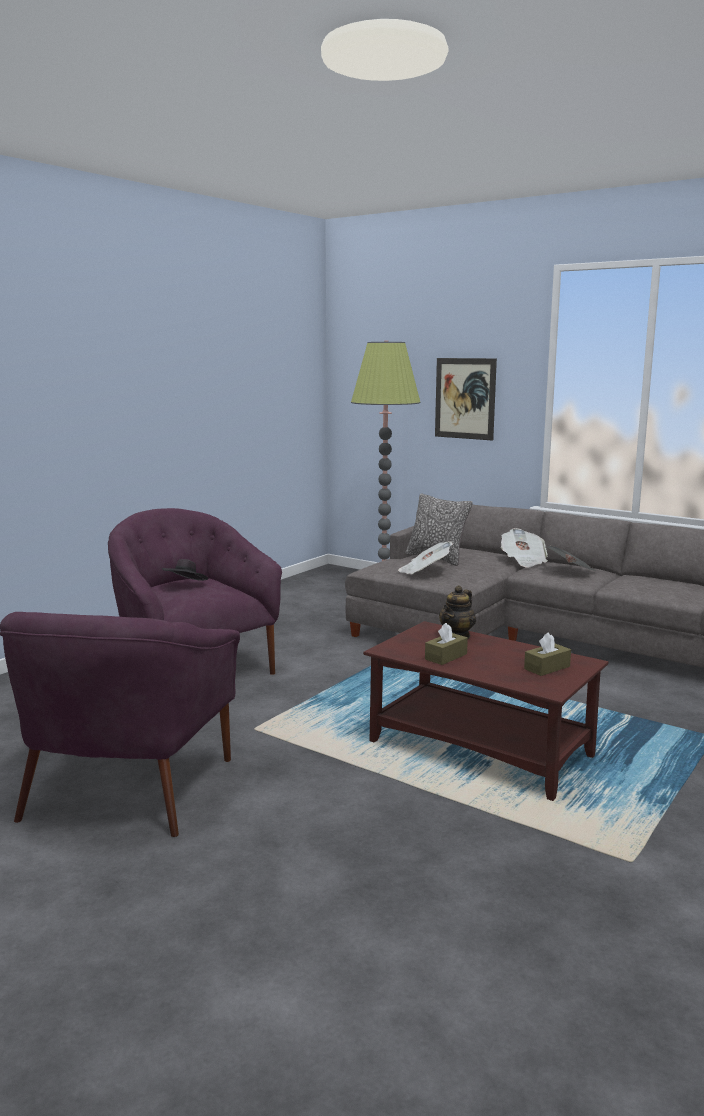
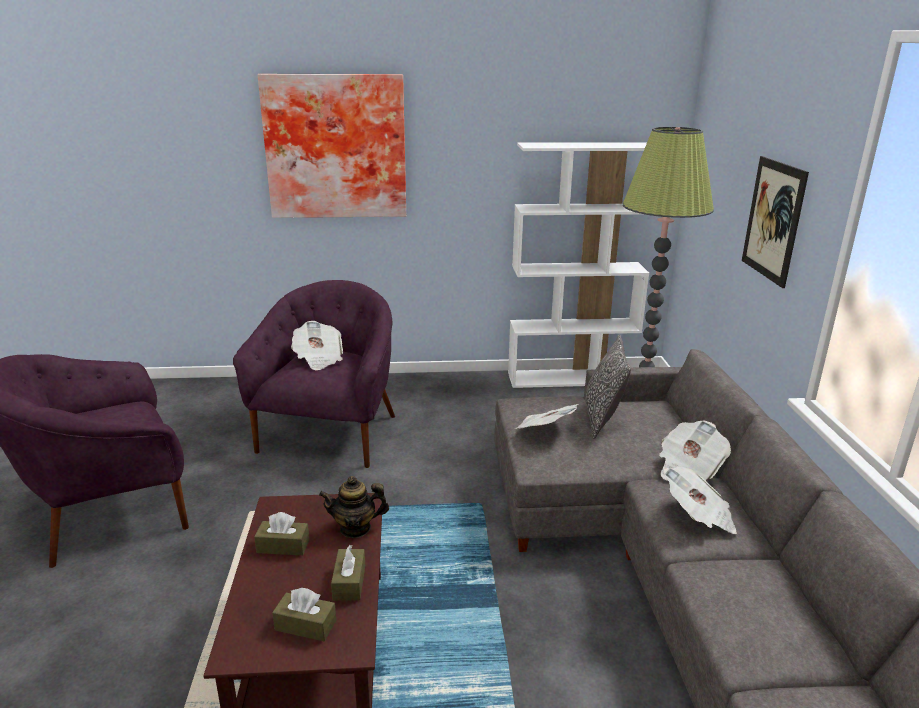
camera: 50 degrees right, 10 degrees up
black hat [162,559,208,581] -> newspaper [291,321,343,371]
none -> picture [257,74,406,218]
none -> brown tissue box [331,545,365,601]
none -> white bookcase [508,142,649,388]

